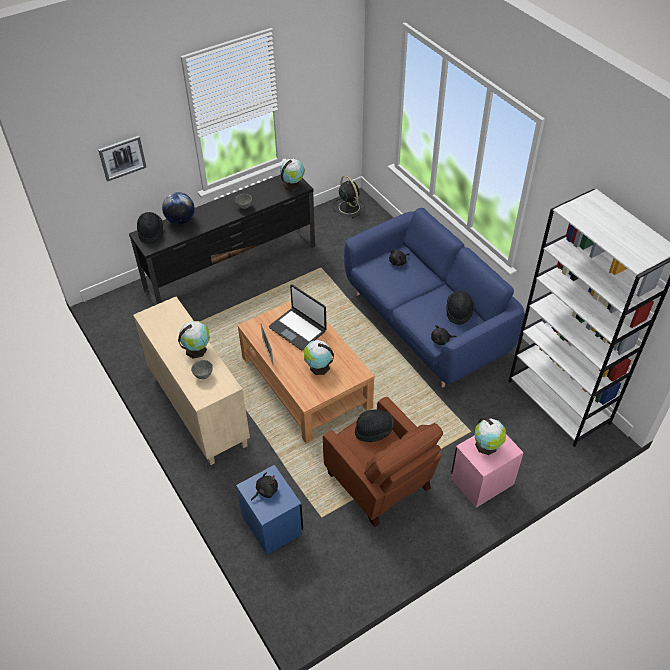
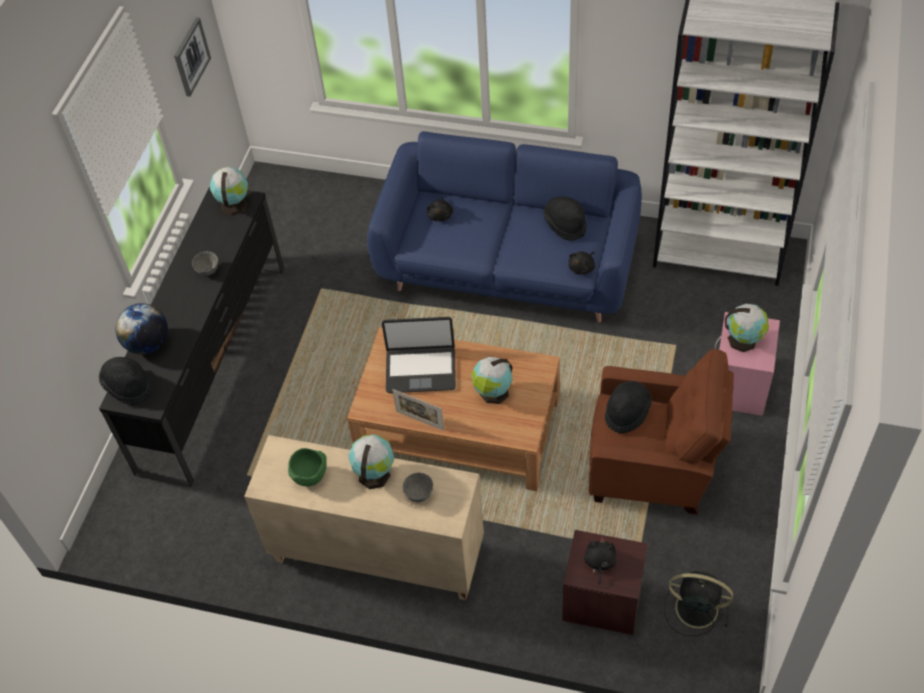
camera: 40 degrees left, 5 degrees up
picture [98,136,146,181] -> picture moved to [174,17,211,97]
blue nightstand [236,465,303,555] -> brown nightstand [562,530,647,635]
black fan [332,176,365,218] -> black fan moved to [664,571,733,636]
none -> green bowl [288,448,327,487]

